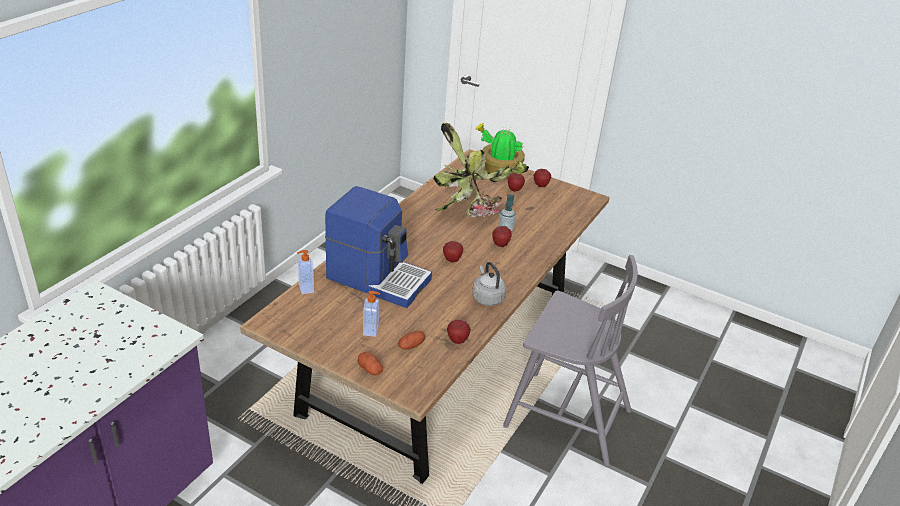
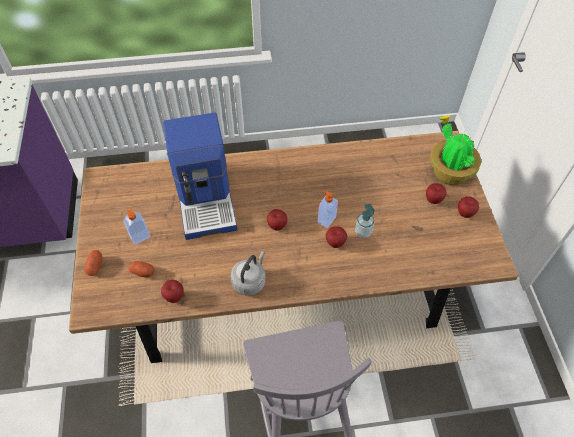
camera: 55 degrees right, 20 degrees up
soap dispenser [297,250,314,294] -> soap dispenser moved to [318,191,338,228]
potted plant [434,123,529,218] -> none

